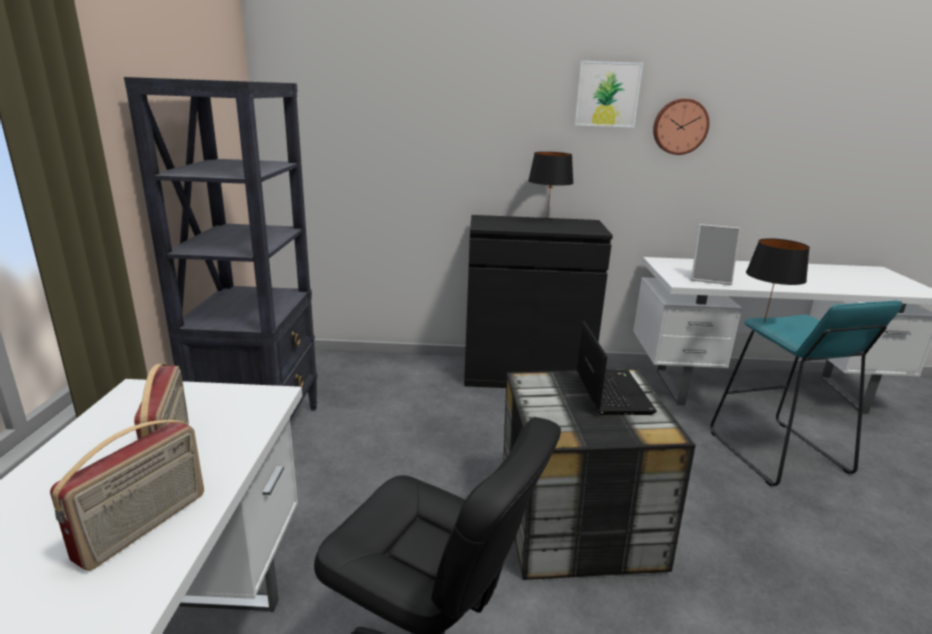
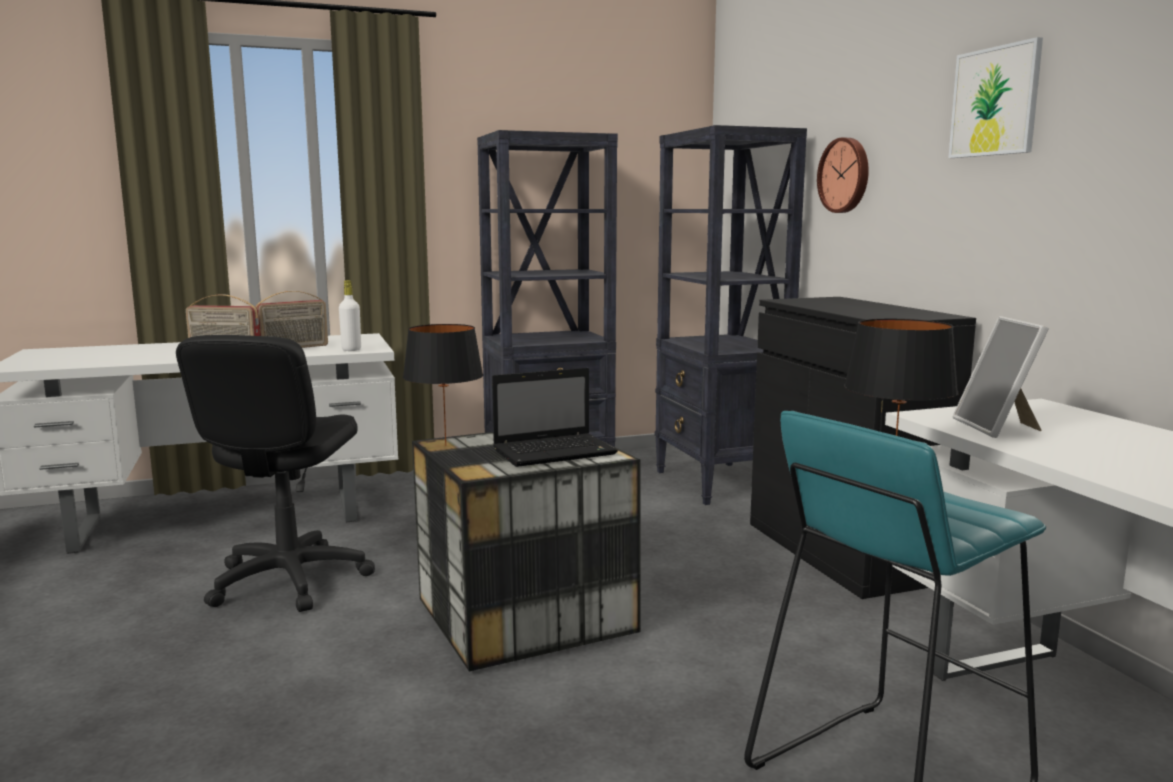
camera: 70 degrees right, 10 degrees down
black table lamp [528,152,573,222] -> black table lamp moved to [403,324,483,446]
wall clock [653,99,710,155] -> wall clock moved to [817,138,869,213]
none -> white bottle [339,280,361,351]
none -> black bookcase [655,125,807,505]

